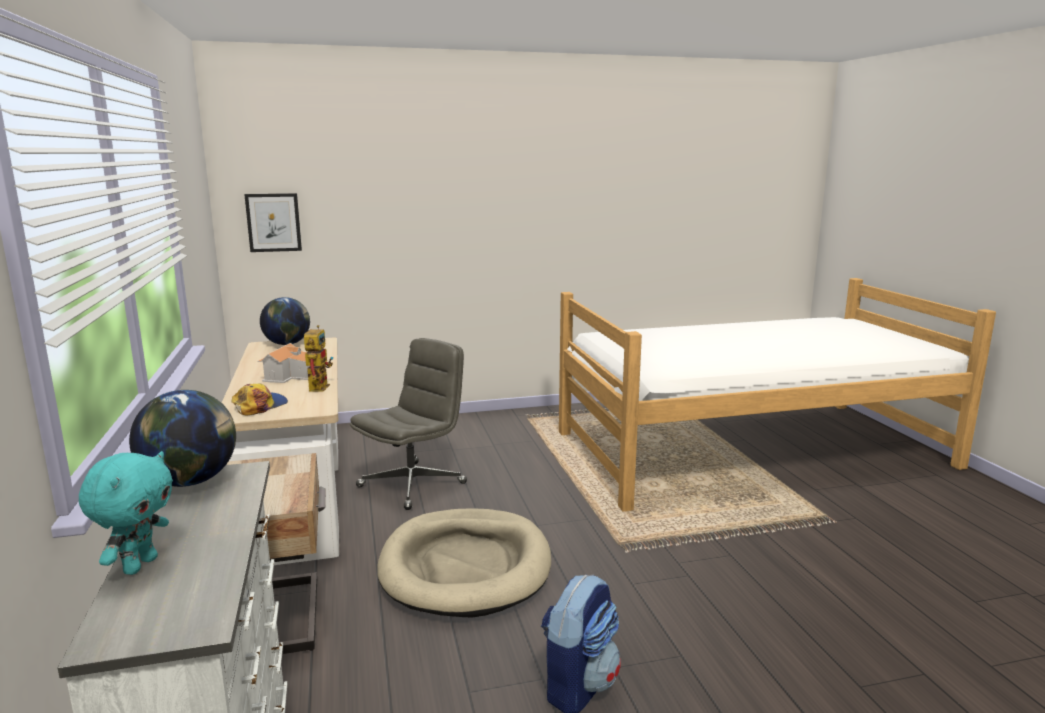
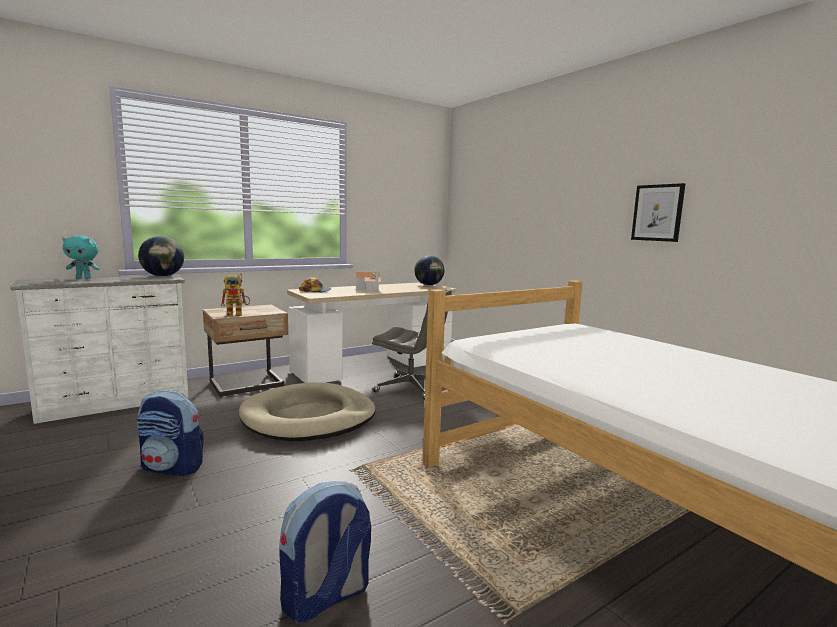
camera: 70 degrees right, 5 degrees down
picture [244,193,302,252] -> picture moved to [631,183,685,242]
toy robot [304,325,333,392] -> toy robot moved to [221,274,250,316]
none -> backpack [279,481,371,623]

